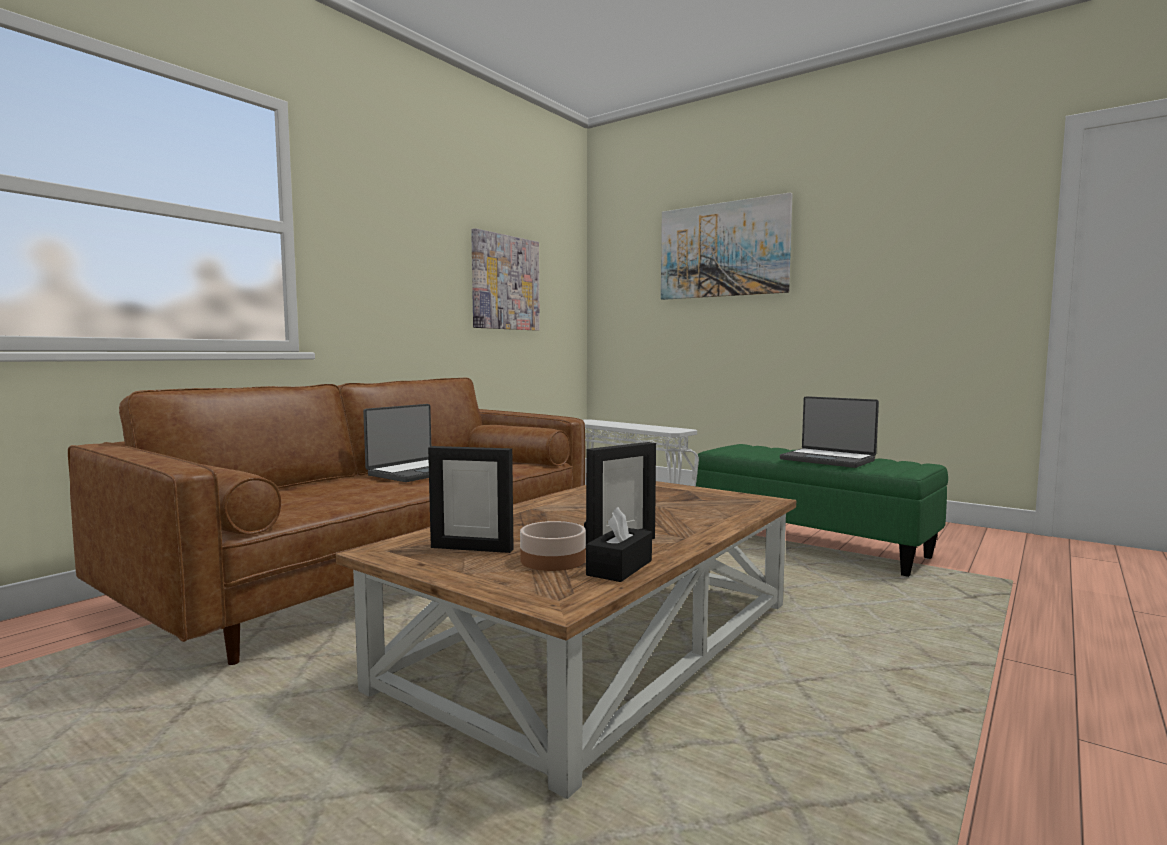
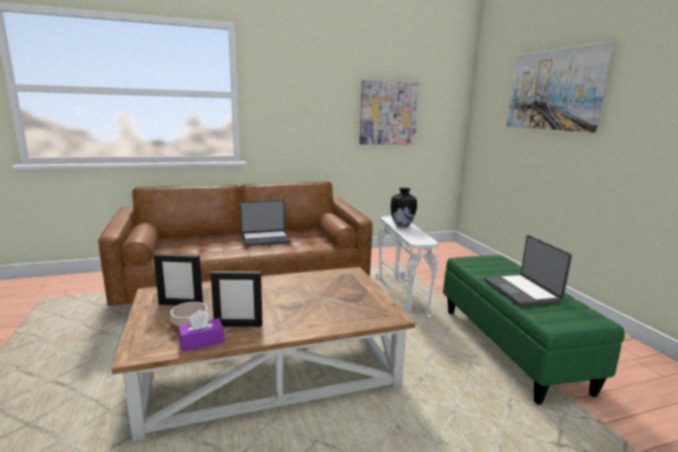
camera: 35 degrees right, 10 degrees up
picture frame [428,446,514,553] -> picture frame turned 45 degrees counterclockwise [154,253,203,305]
black tissue box [586,507,652,582] -> purple tissue box [179,310,224,351]
none -> vase [391,188,417,228]

